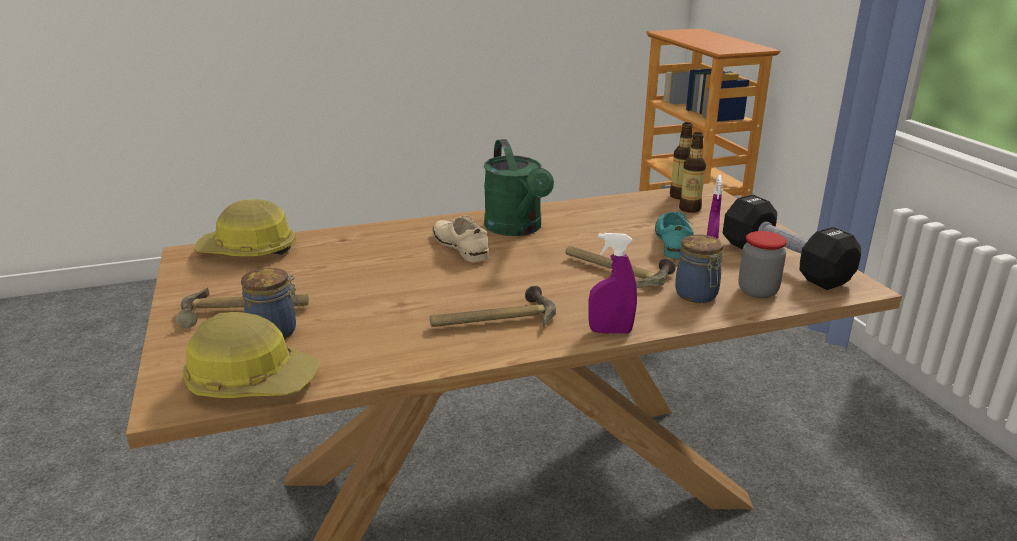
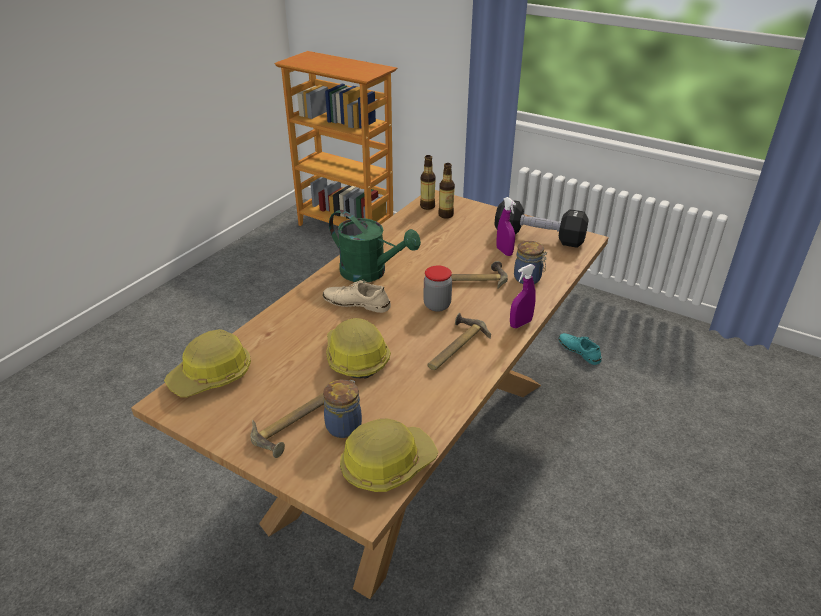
camera: 40 degrees left, 10 degrees up
turquoise shoe [655,212,694,258] -> turquoise shoe moved to [558,333,601,365]
jar [738,231,787,298] -> jar moved to [423,265,452,312]
none -> hard hat [326,318,391,379]

